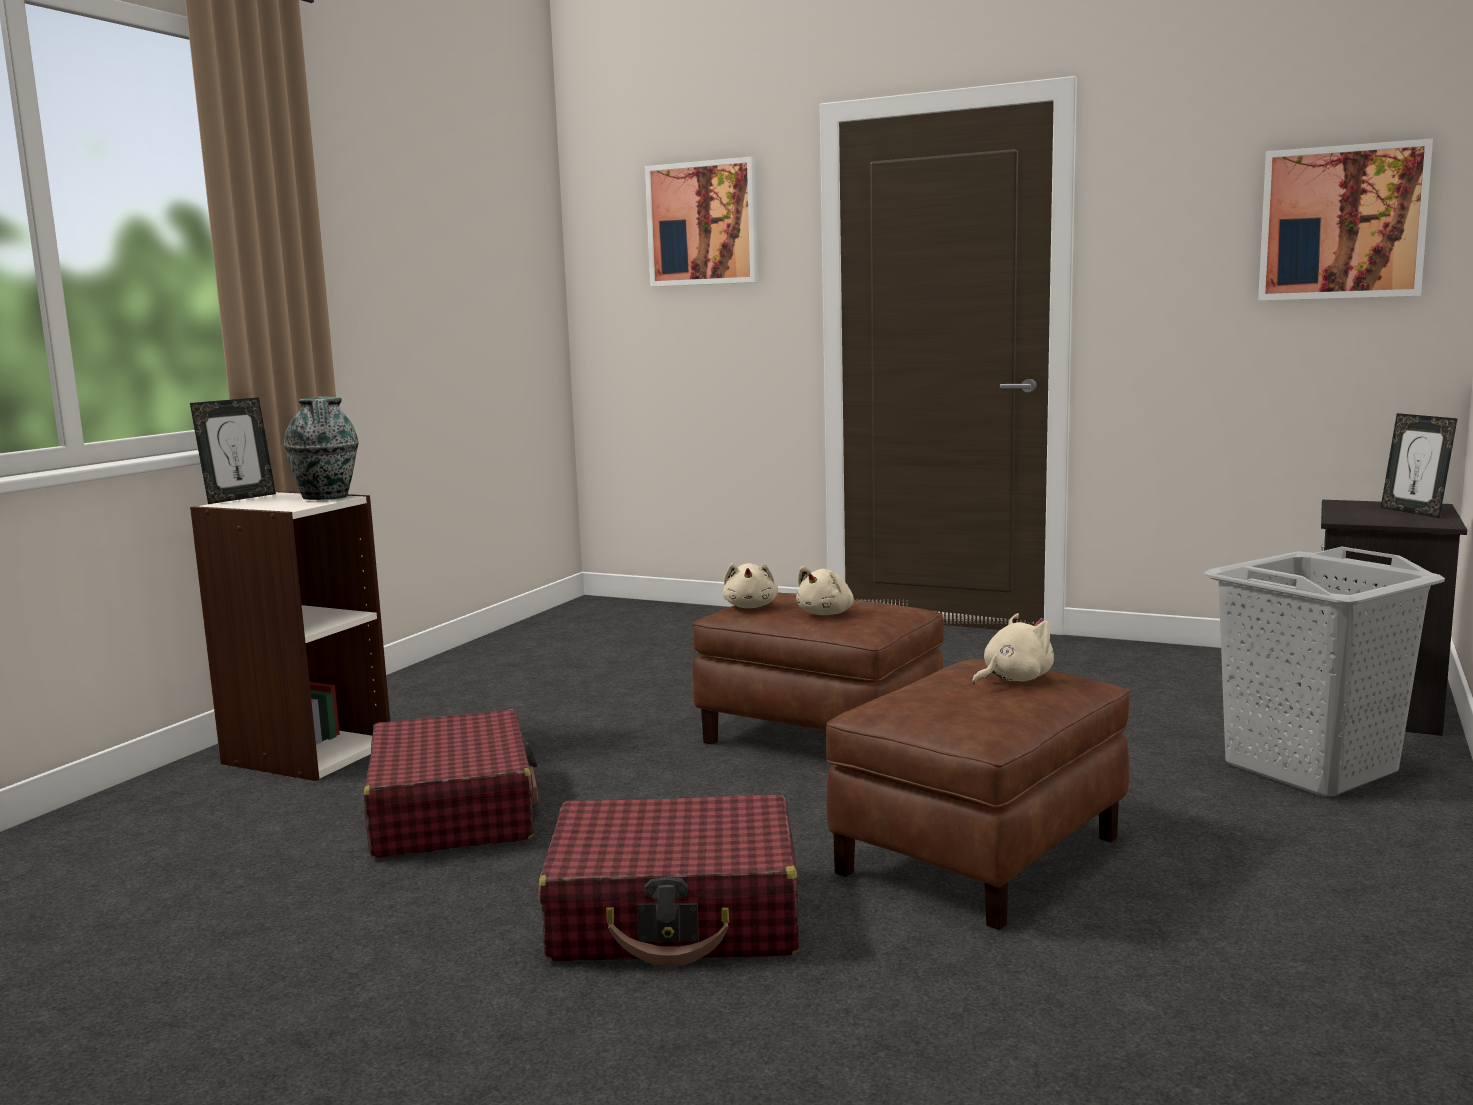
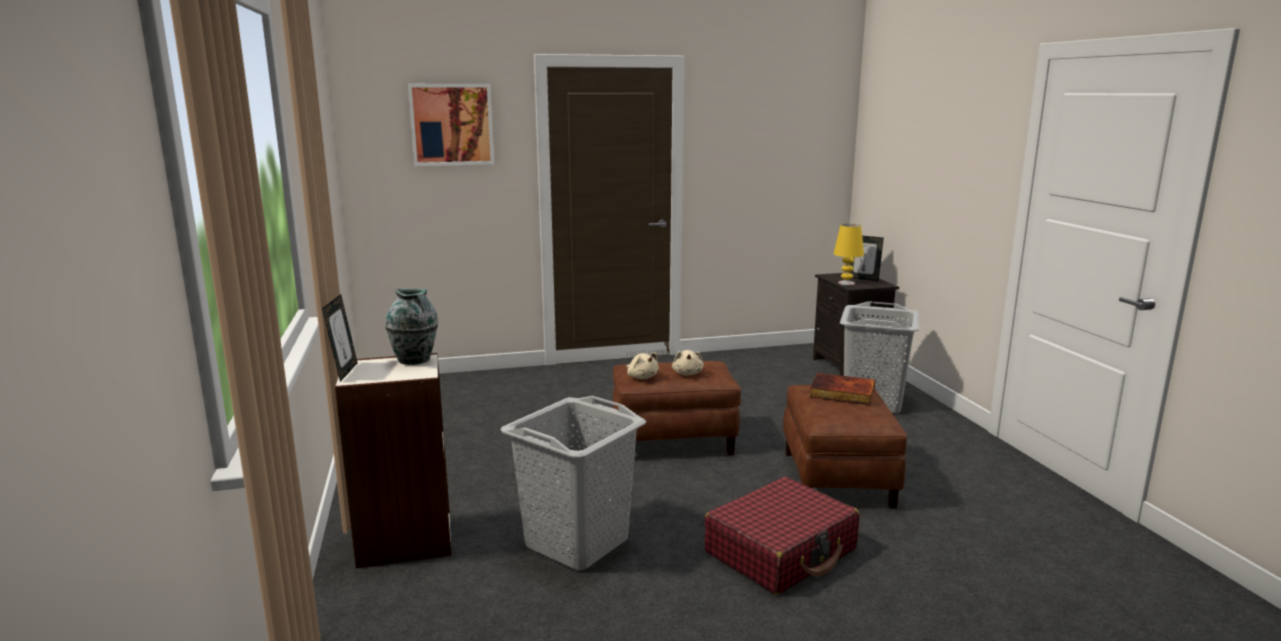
camera: 40 degrees left, 5 degrees up
red suitcase [364,709,538,858] -> grey laundry basket [500,396,646,571]
beige plush toy [972,613,1054,684] -> book [809,373,875,405]
picture [1258,138,1433,300] -> none
none -> yellow table lamp [833,224,864,285]

